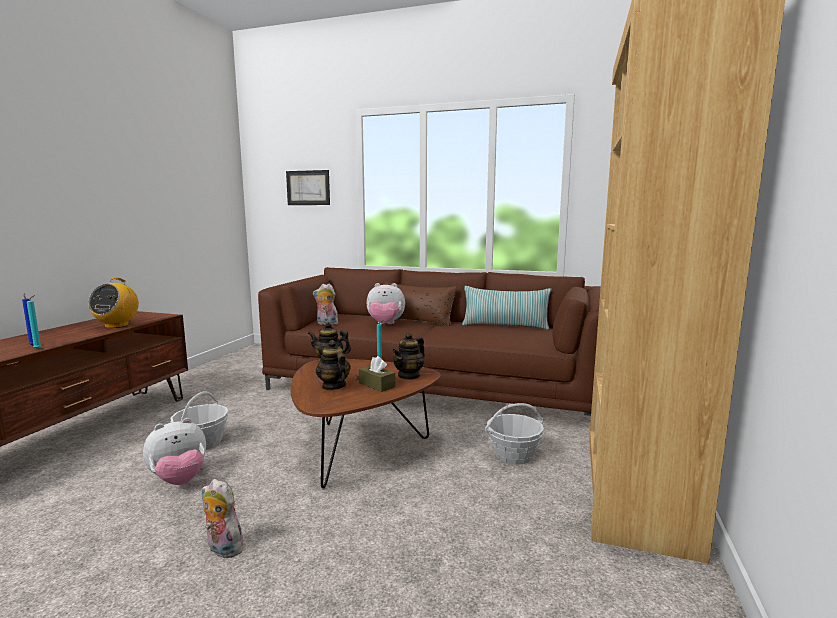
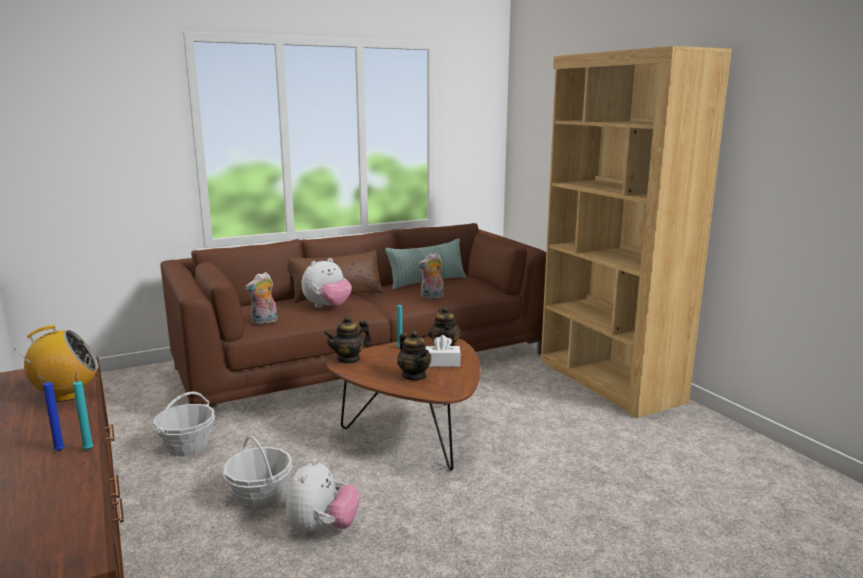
camera: 45 degrees left, 5 degrees up
radio [88,278,139,328] -> radio turned 75 degrees counterclockwise [15,325,98,402]
plush toy [202,479,243,558] -> plush toy moved to [417,253,444,299]
picture [286,170,330,205] -> none
teapot [316,340,351,390] -> teapot turned 135 degrees counterclockwise [397,330,431,380]
brown tissue box [359,356,395,392] -> white tissue box [425,335,461,367]
basket [485,403,544,464] -> basket moved to [153,391,215,456]

